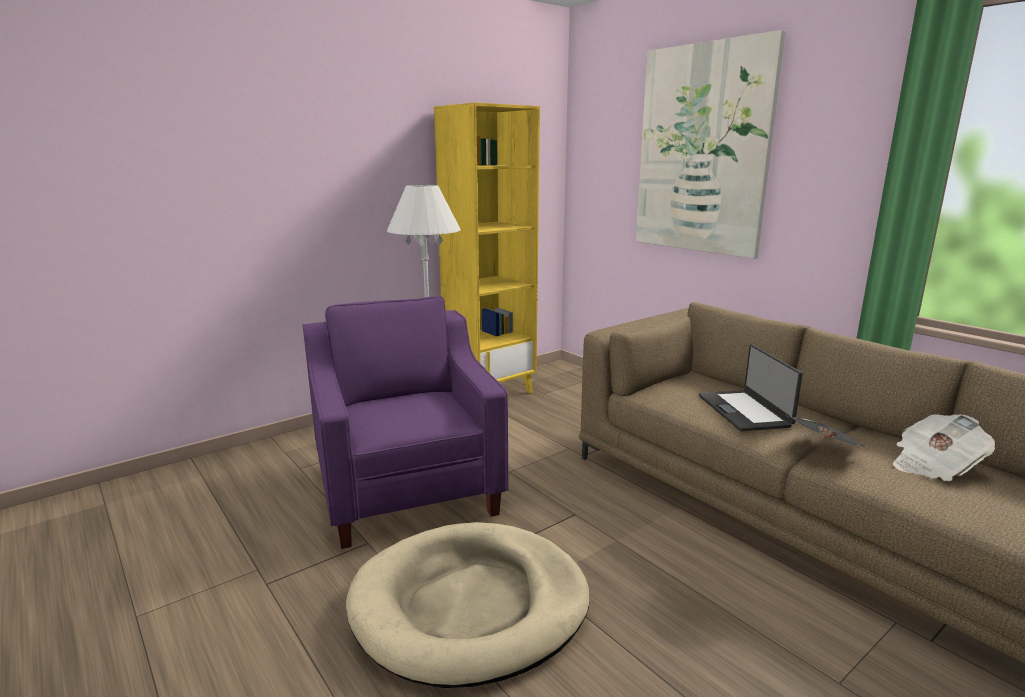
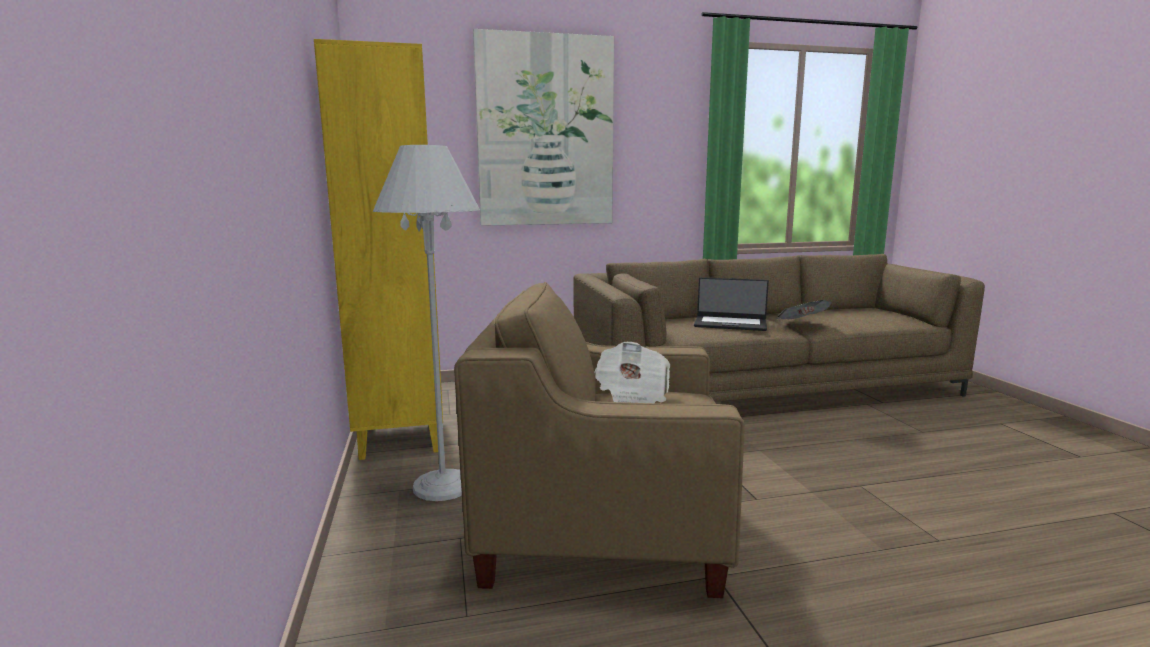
camera: 65 degrees left, 5 degrees down
purple armchair [302,296,509,549] -> beige armchair [454,282,745,598]
beige dog bed [346,522,590,688] -> none
newspaper [893,414,995,481] -> newspaper moved to [594,342,670,403]

